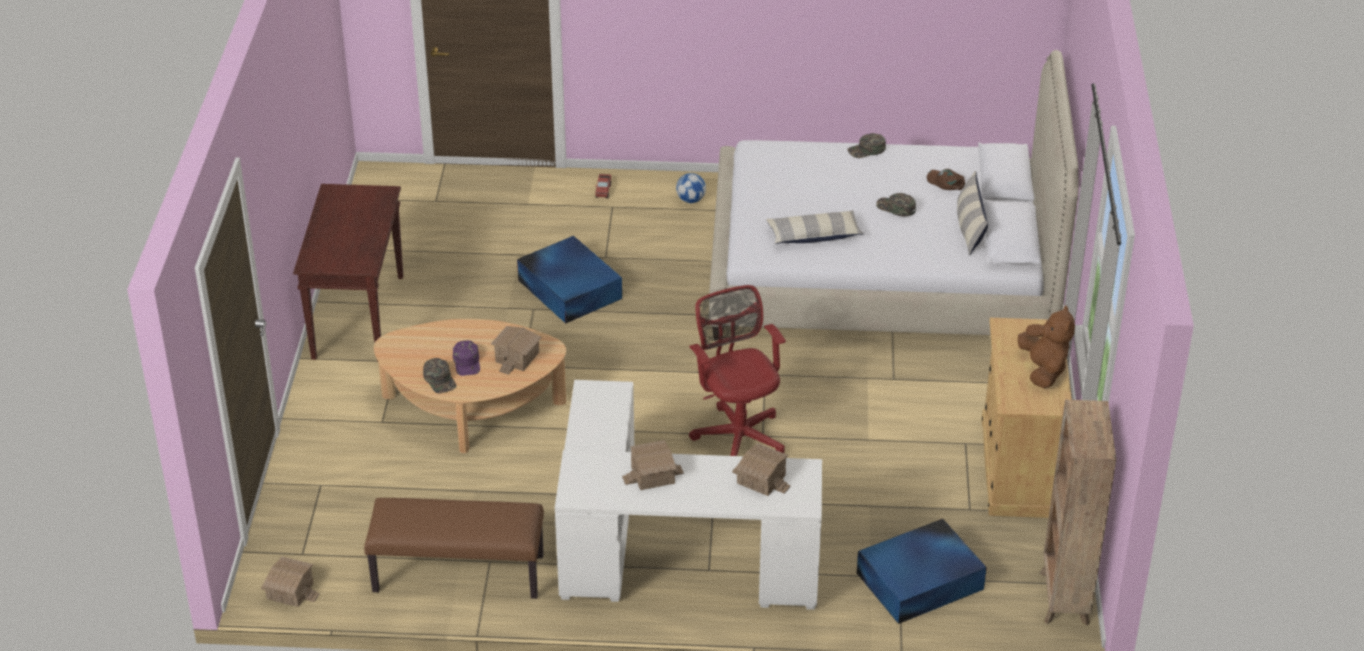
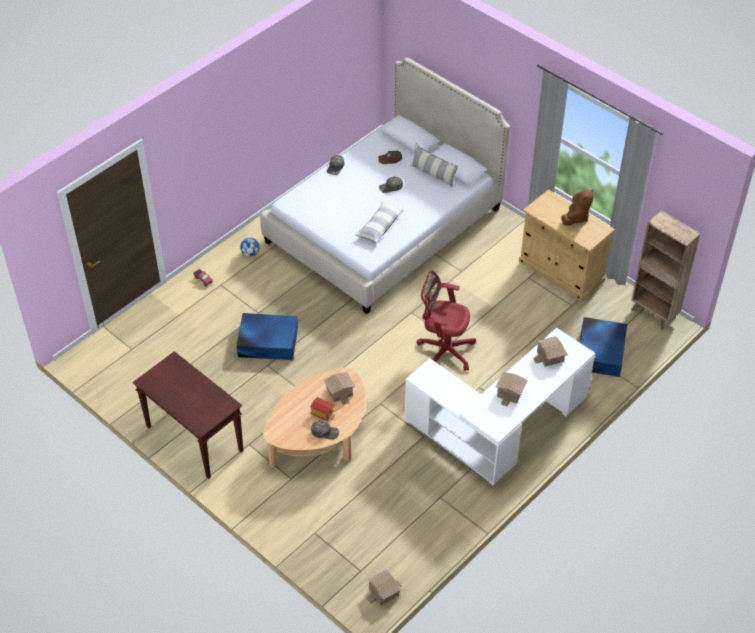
camera: 50 degrees left, 10 degrees up
brown bench [364,498,544,599] -> none
purple cap [453,340,480,376] -> toy house [310,397,335,421]
brown plush toy [1018,305,1075,388] -> brown plush toy turned 90 degrees clockwise [561,189,594,226]

